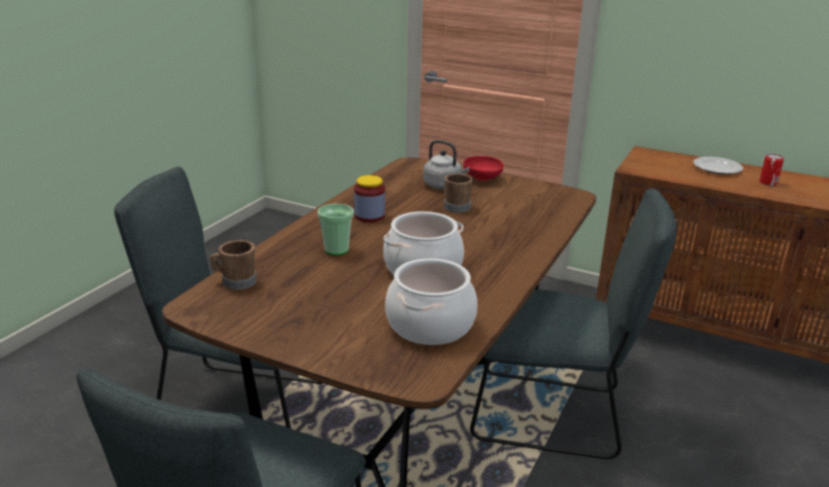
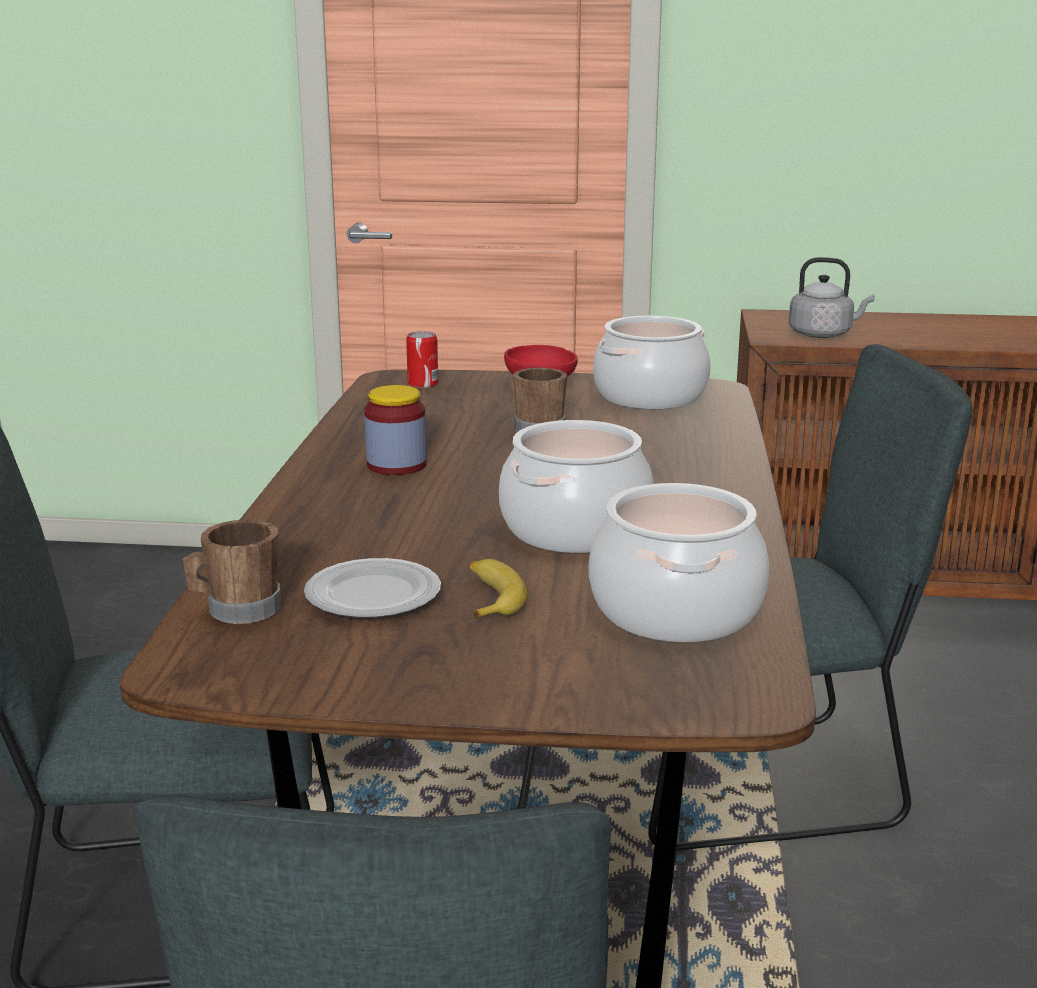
camera: 20 degrees left, 5 degrees down
cup [318,204,354,255] -> none
grey kettle [423,140,470,189] -> grey kettle moved to [789,257,875,338]
plate [693,157,743,174] -> plate moved to [304,558,441,618]
can [759,154,784,186] -> can moved to [406,331,438,388]
none -> banana [470,559,528,619]
none -> cooking pot [593,316,711,409]

